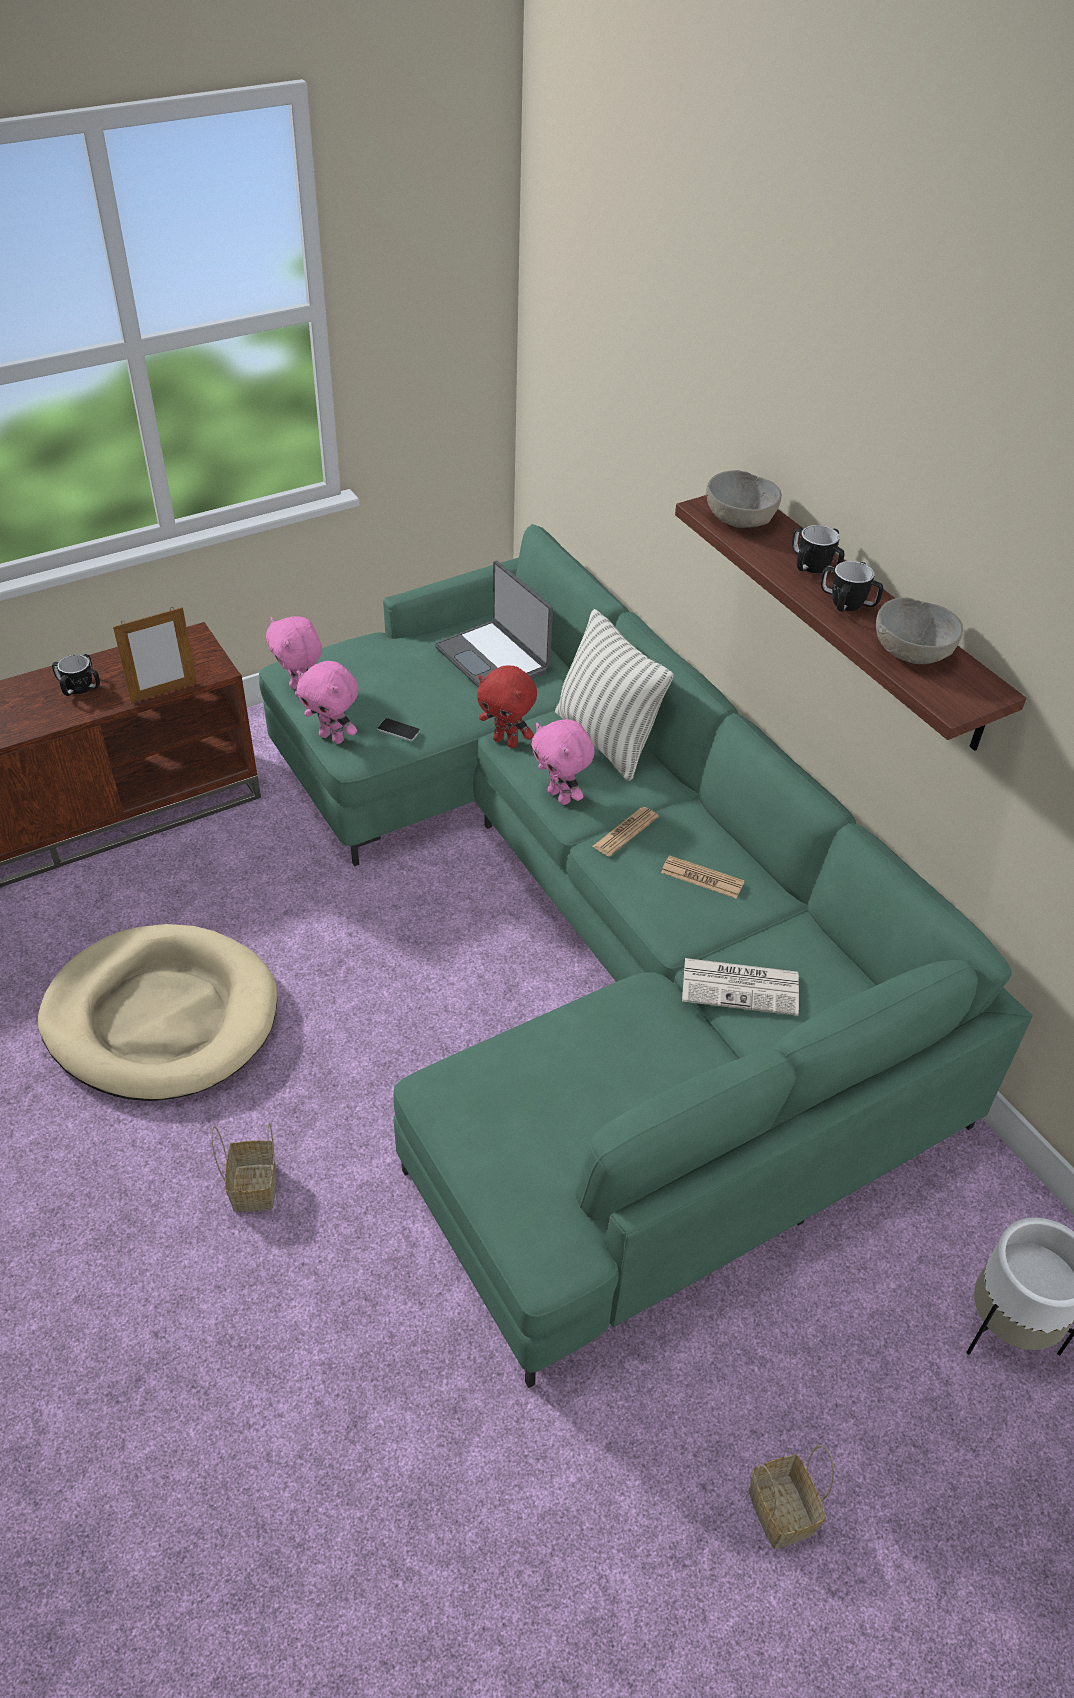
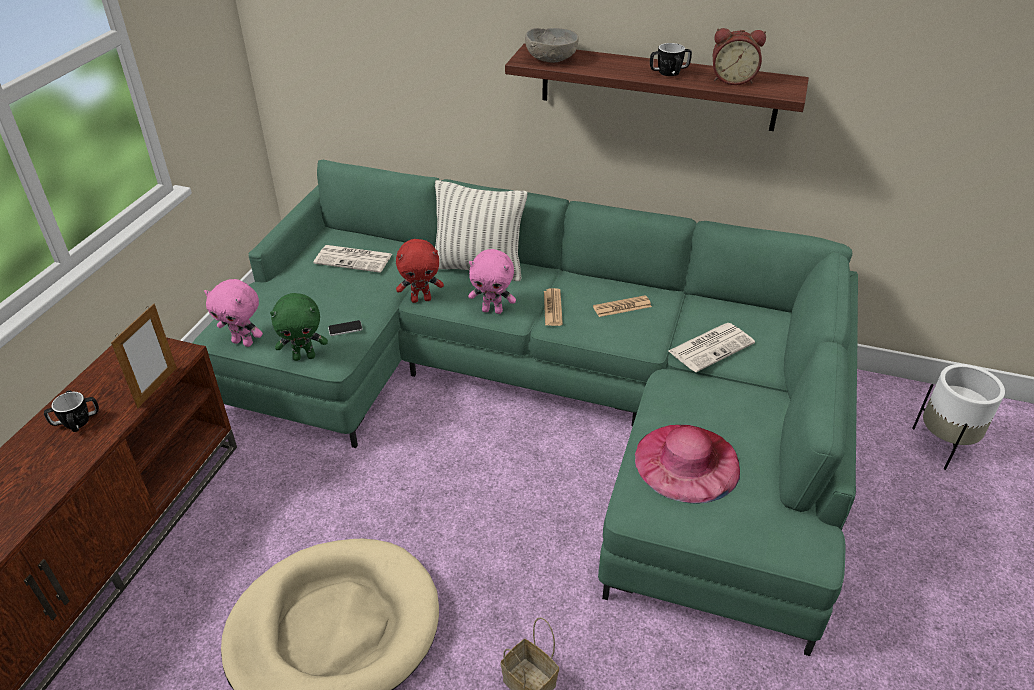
camera: 40 degrees left, 5 degrees down
pink plush toy [297,661,358,744] -> green plush toy [270,293,328,361]
laptop [435,561,553,688] -> newspaper [314,245,392,273]
basket [749,1445,834,1549] -> none
mug [792,525,845,573] -> none
grey bowl [876,597,963,664] -> alarm clock [713,28,766,85]
none -> pink hat [635,425,740,503]

